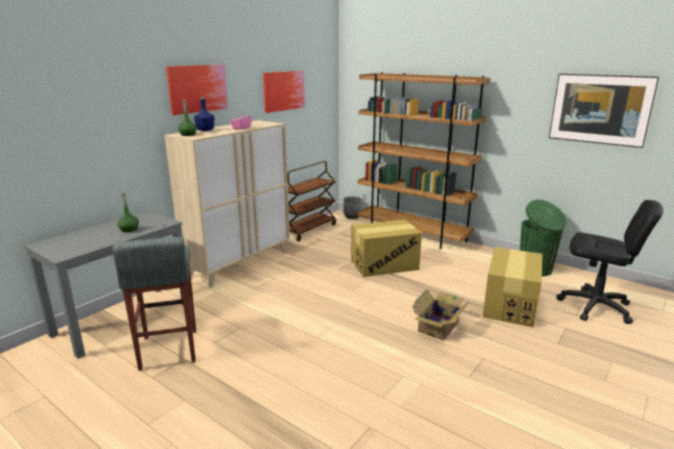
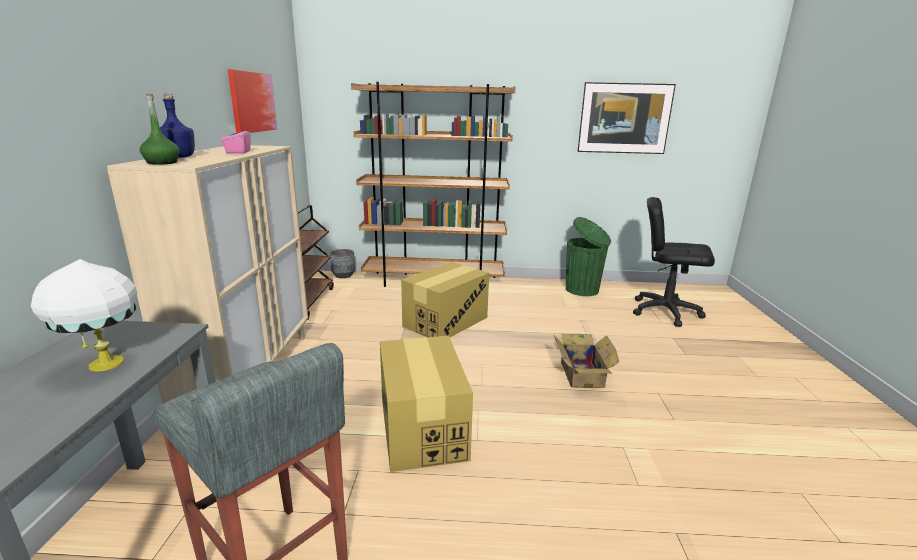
camera: 35 degrees left, 0 degrees up
green bottle [117,193,139,232] -> white table lamp [31,259,137,372]
picture [166,64,228,115] -> none
cardboard box [483,247,542,327] -> cardboard box moved to [380,336,473,472]
black office chair [556,200,663,324] -> black office chair turned 150 degrees counterclockwise [633,197,715,327]

